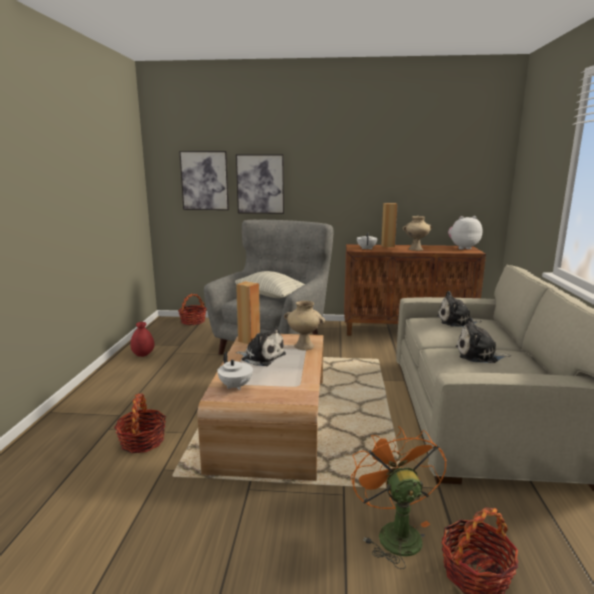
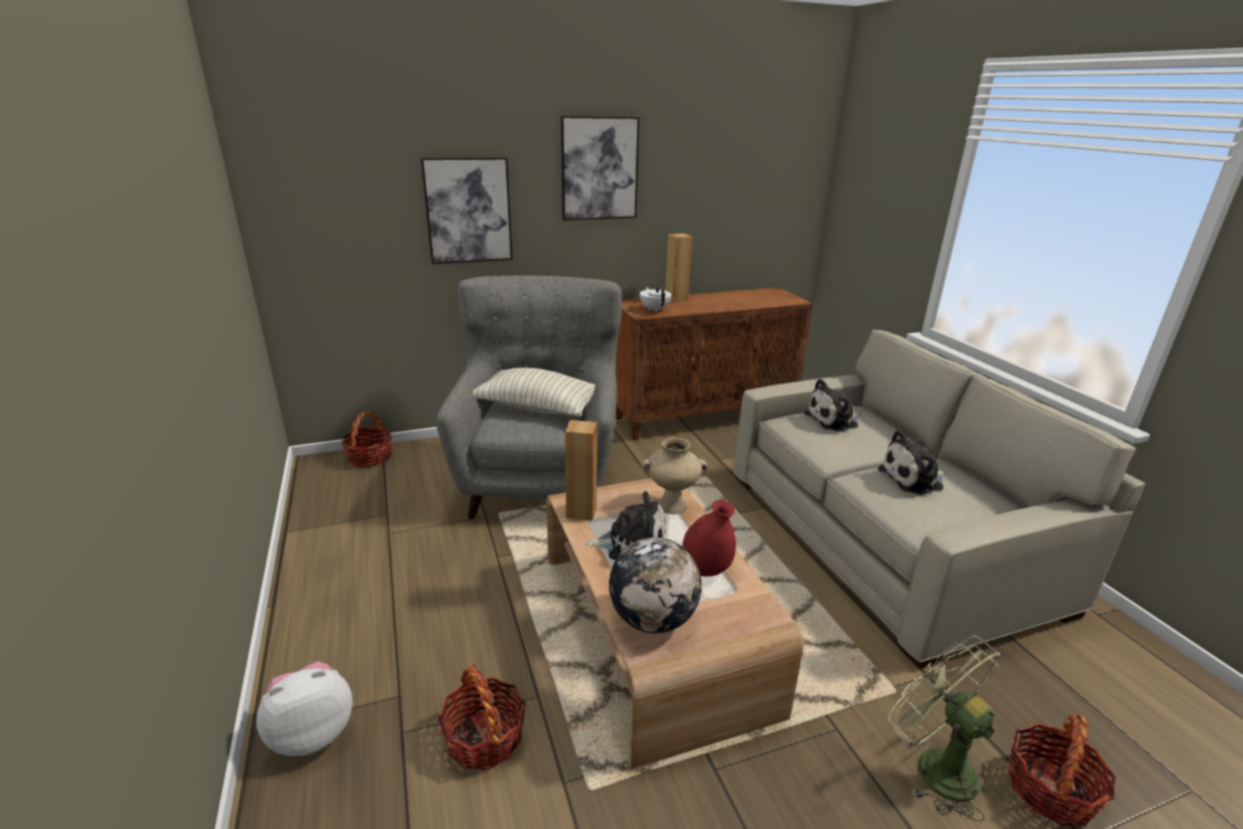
camera: 25 degrees left, 10 degrees up
red vase [130,322,155,357] -> red vase moved to [682,500,736,577]
picture [179,151,229,210] -> picture moved to [561,116,640,220]
white teapot [217,352,253,390] -> globe [609,537,702,633]
orange fan [351,426,447,569] -> green fan [889,635,1003,822]
beige vase [402,216,432,251] -> none
plush toy [448,216,482,249] -> plush toy moved to [256,662,353,756]

